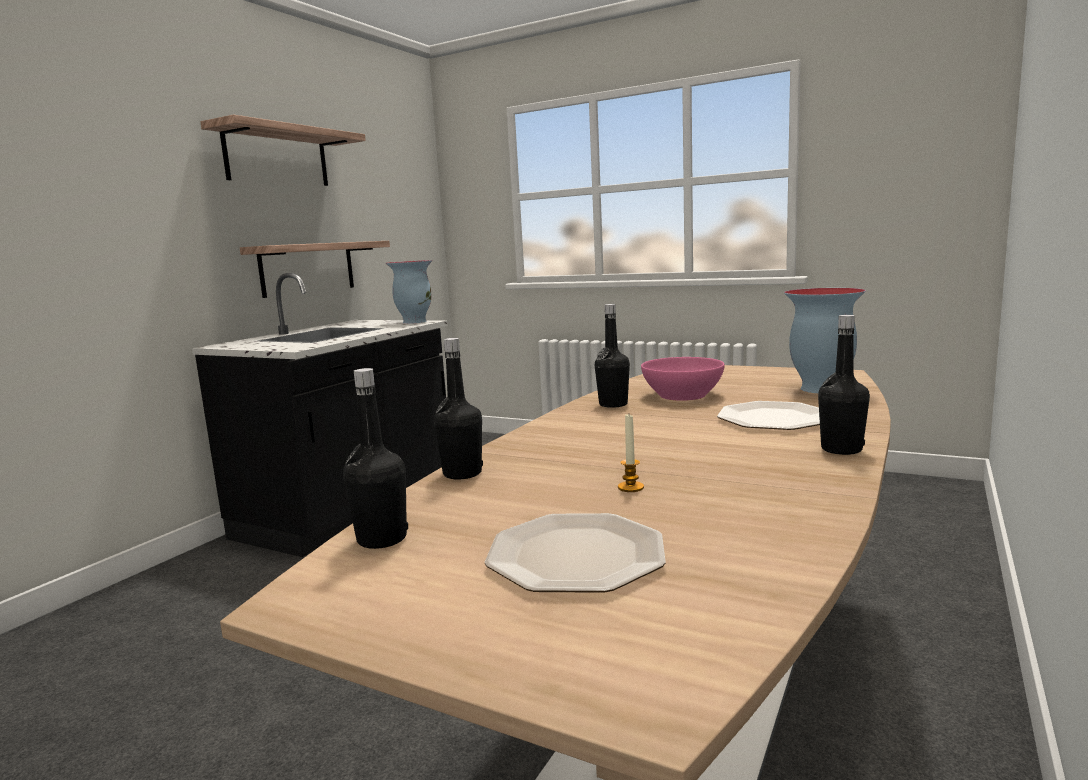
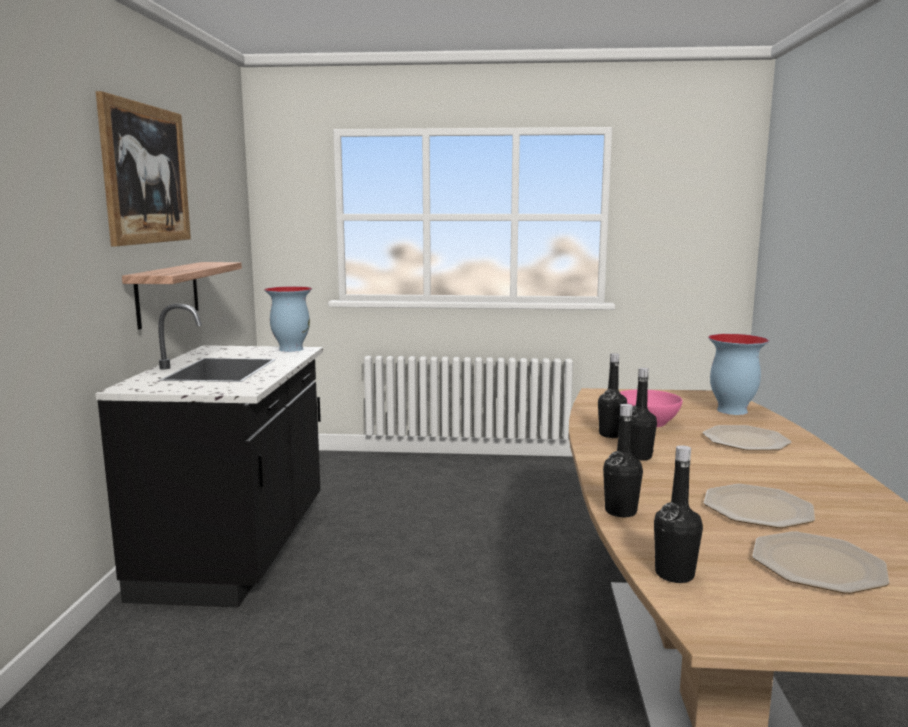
camera: 25 degrees left, 0 degrees up
shelf [200,114,366,186] -> picture [96,91,191,246]
candle [618,414,644,492] -> plate [704,484,815,528]
black bottle [818,315,870,455] -> black bottle moved to [631,368,657,461]

